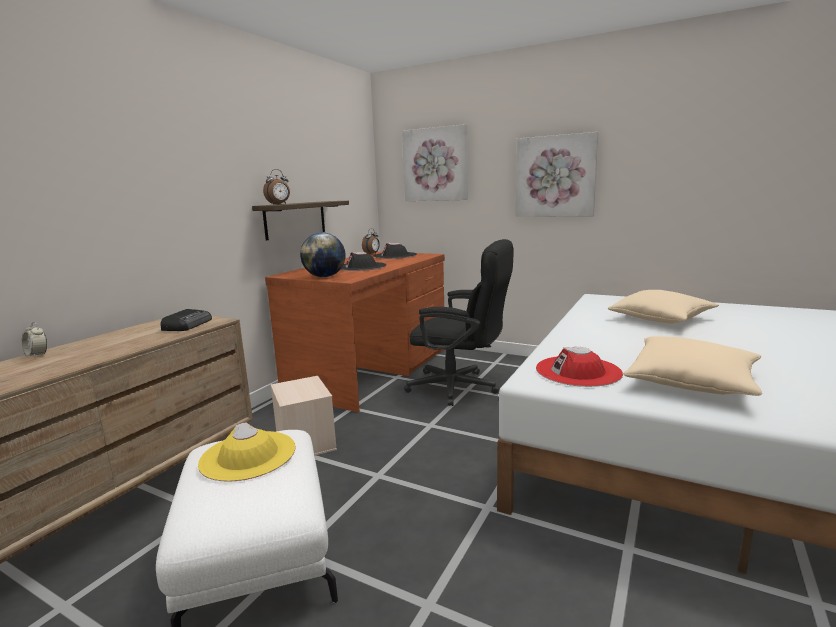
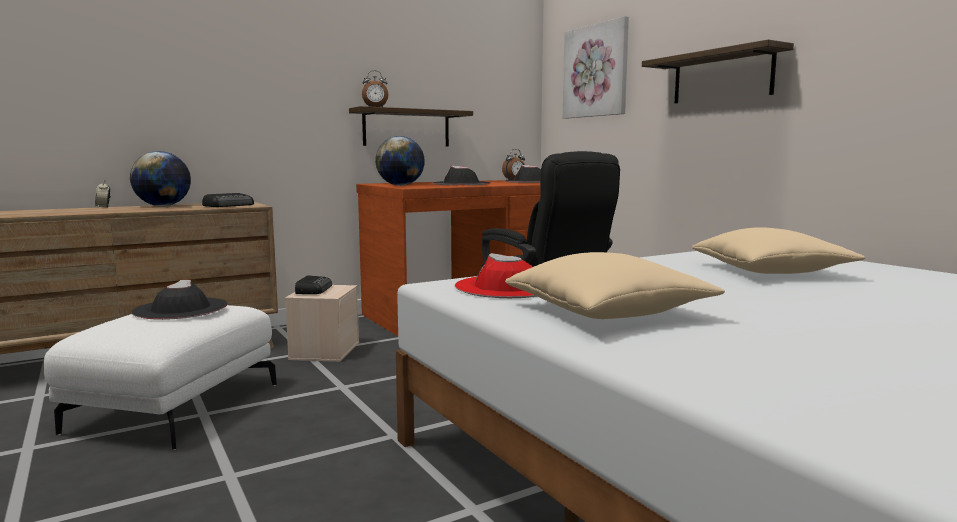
camera: 30 degrees right, 5 degrees down
yellow hat [198,422,296,482] -> black hat [131,280,228,320]
picture [515,132,598,217] -> shelf [642,39,794,103]
none -> globe [130,151,191,206]
none -> radio [295,275,332,294]

